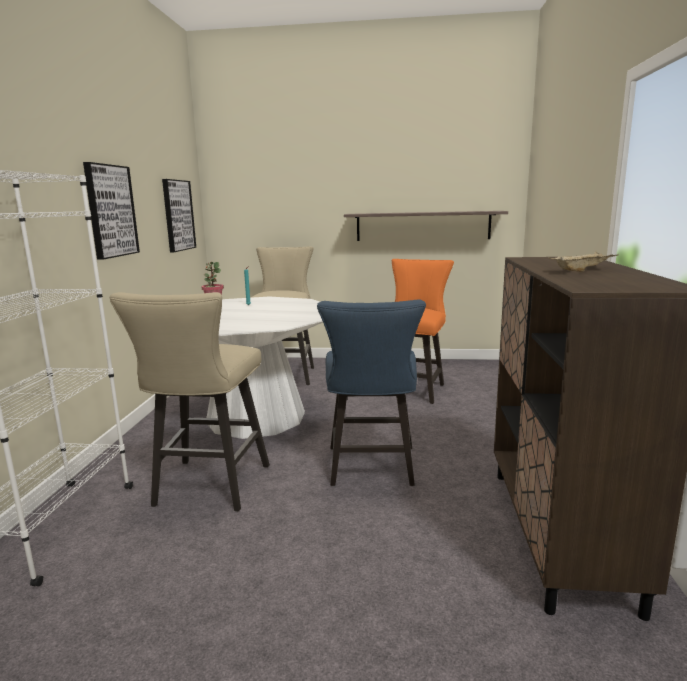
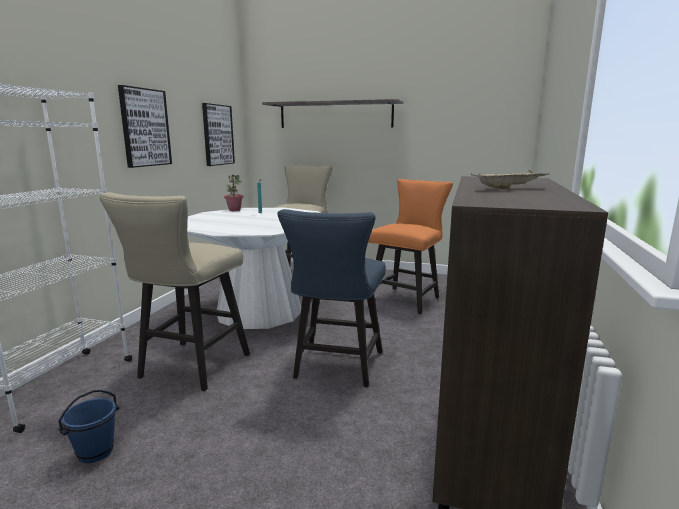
camera: 10 degrees right, 0 degrees up
shelf [344,211,508,241] -> shelf moved to [262,99,404,128]
none -> blue bucket [58,390,119,463]

